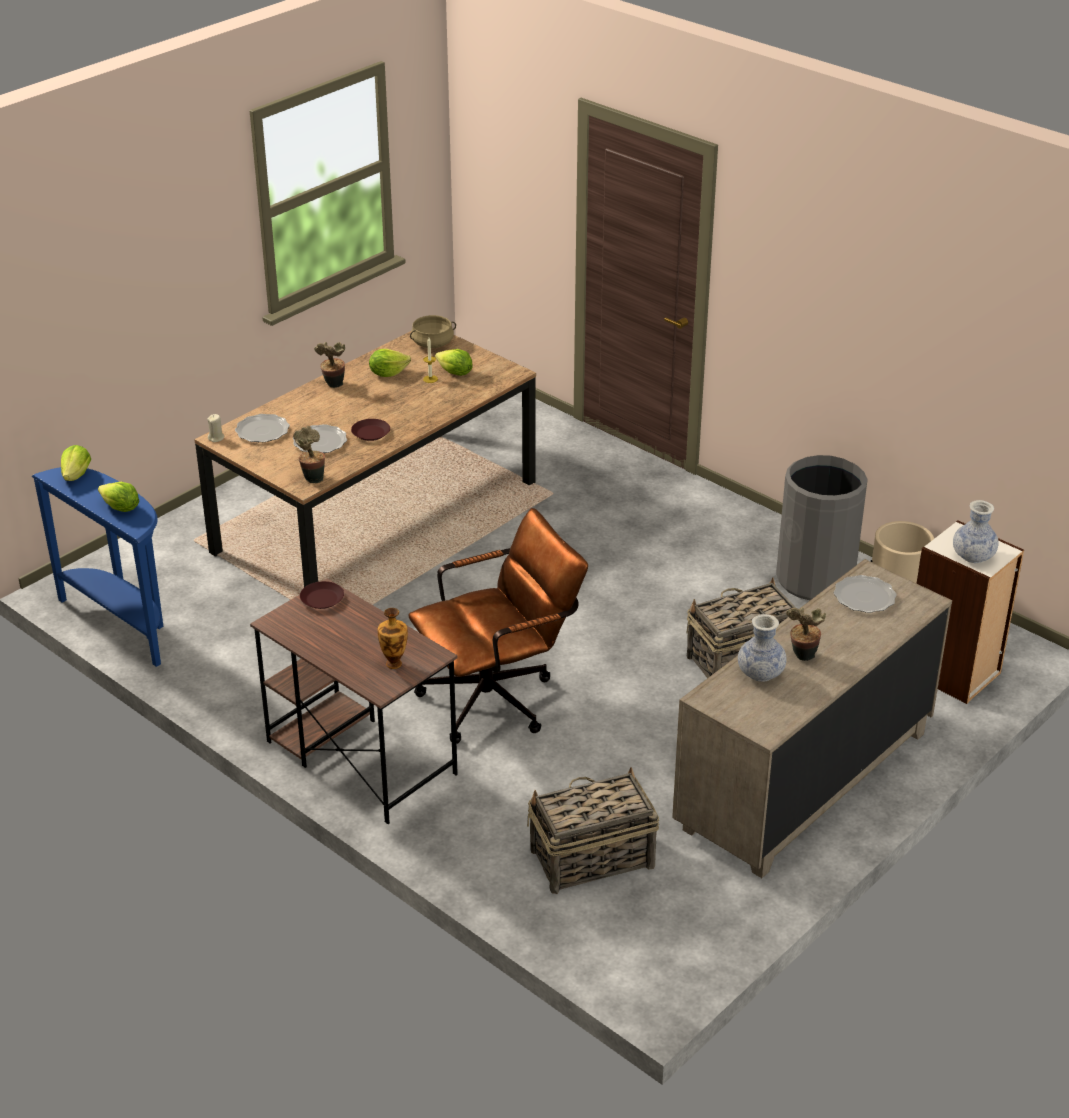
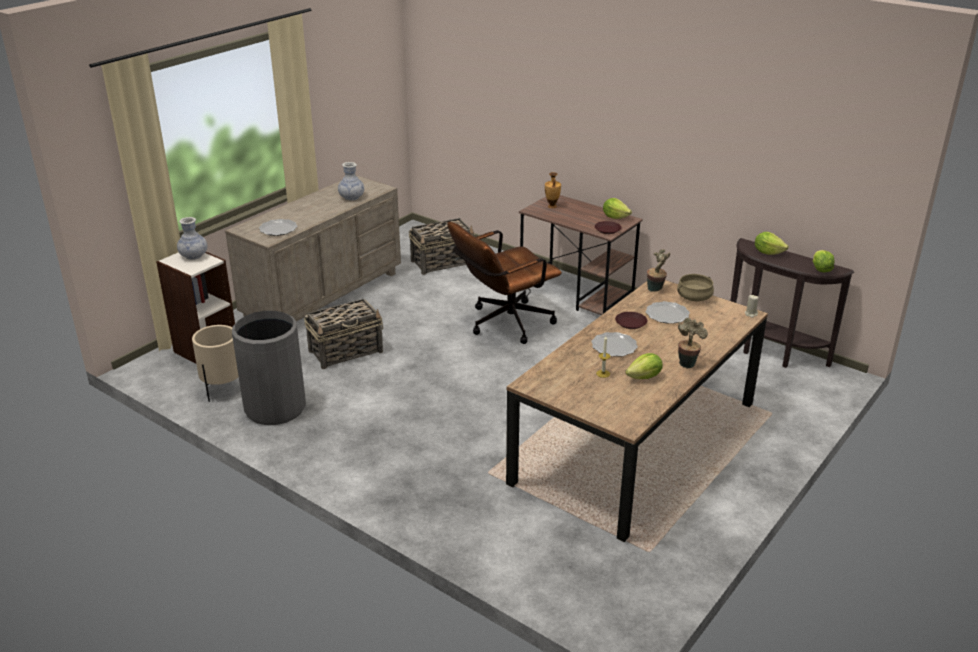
camera: 175 degrees right, 5 degrees down
blue console table [32,467,164,667] -> brown console table [730,238,855,368]
plate [235,414,290,442] -> plate moved to [591,332,638,357]
beige cooking pot [410,315,456,348] -> beige cooking pot moved to [677,274,714,301]
lettuce [435,349,473,376] -> lettuce moved to [603,198,632,219]
potted plant [786,607,826,661] -> none

